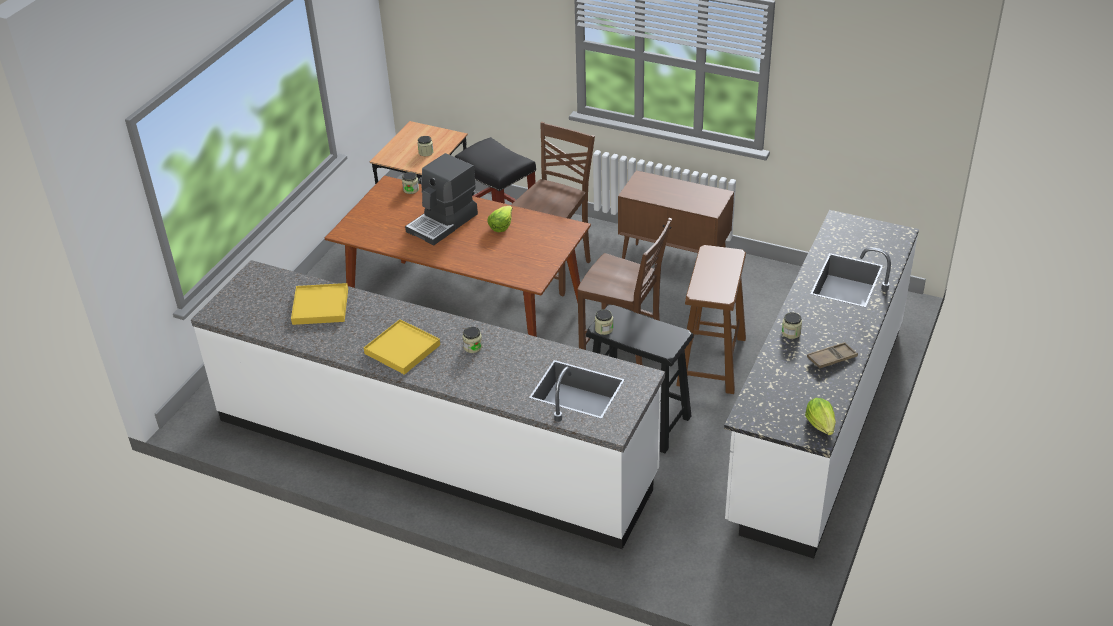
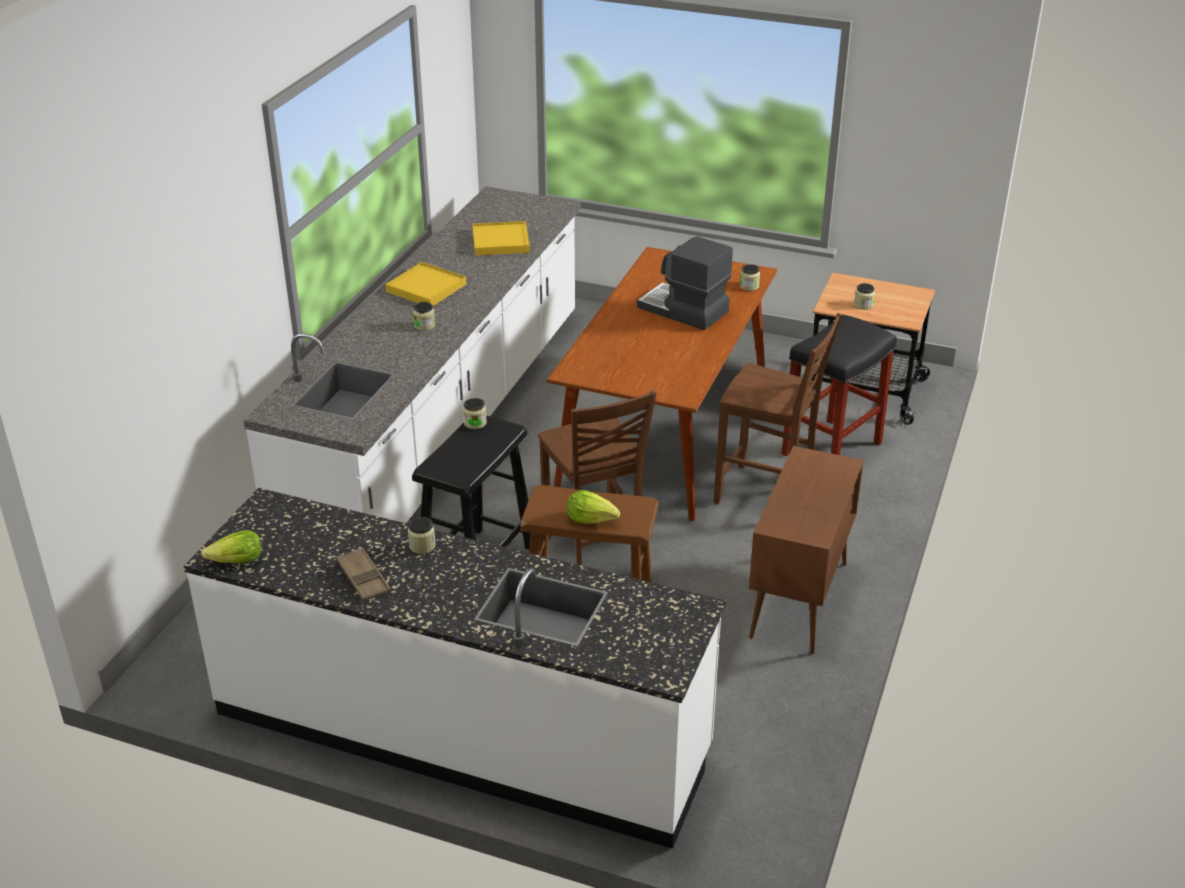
camera: 85 degrees right, 5 degrees down
lettuce [487,206,512,232] -> lettuce moved to [567,490,620,523]
brown chair [577,218,672,365] -> brown chair turned 45 degrees counterclockwise [538,390,657,572]

